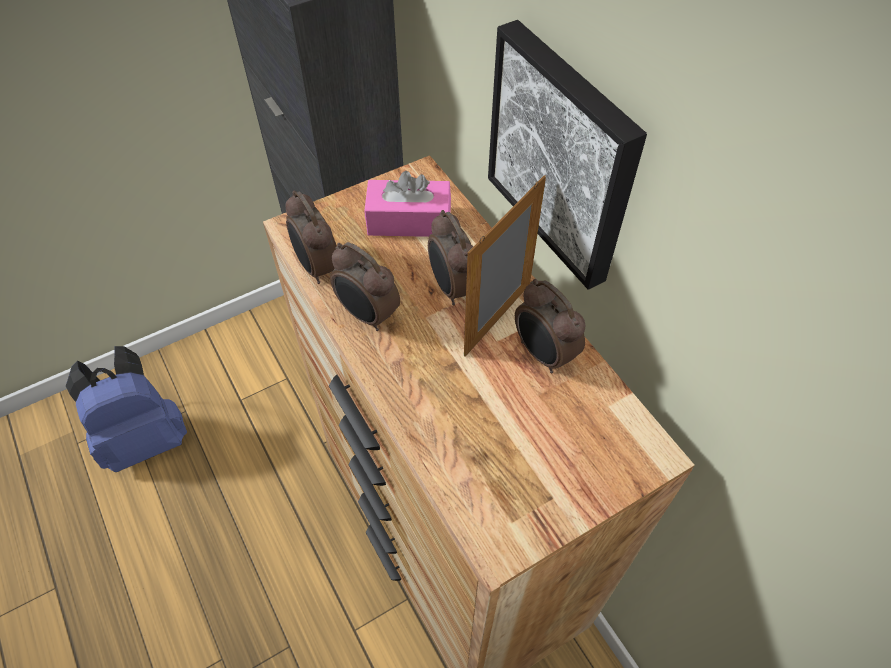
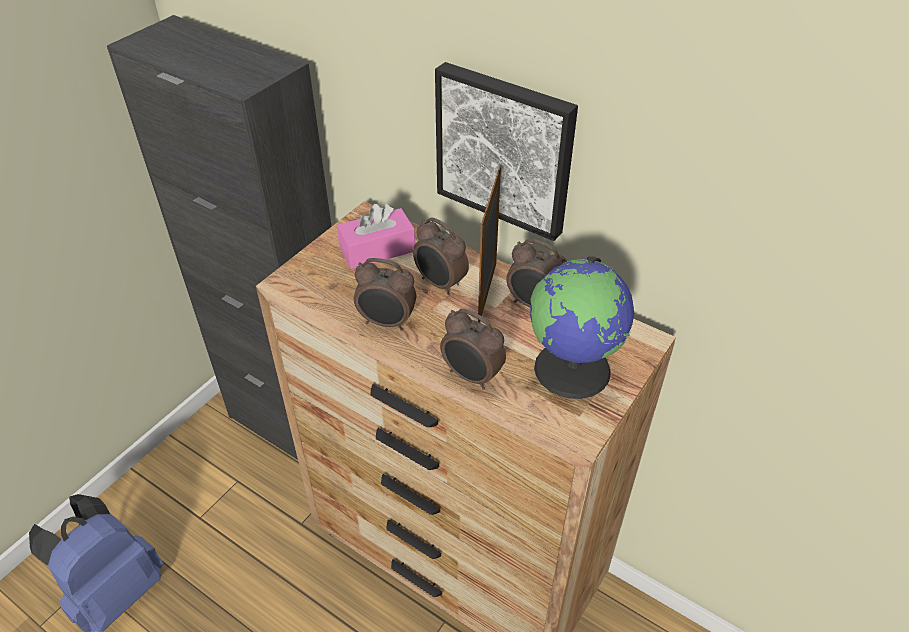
camera: 25 degrees left, 10 degrees down
alarm clock [286,191,337,284] -> alarm clock moved to [440,308,506,390]
none -> globe [529,257,634,399]

